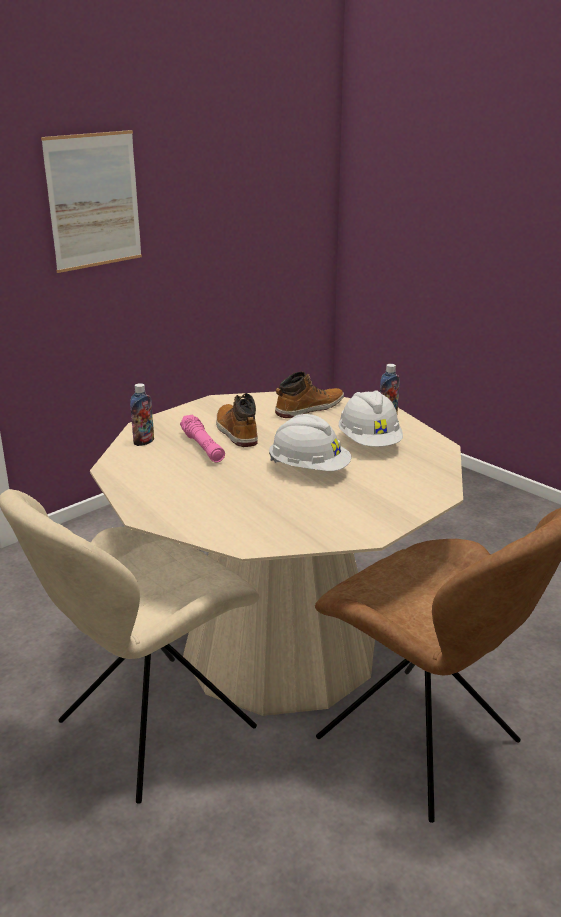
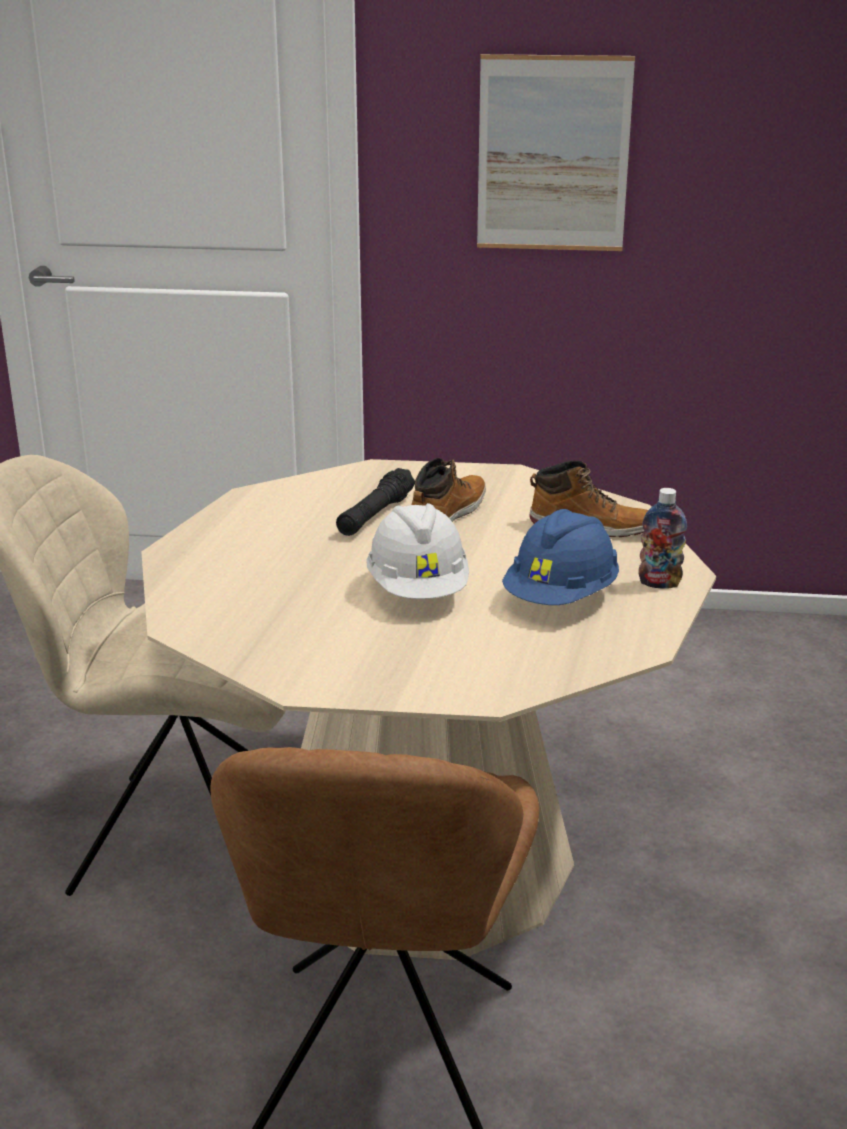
camera: 50 degrees right, 0 degrees up
bottle [130,383,154,446] -> none
pink flashlight [180,415,225,463] -> black flashlight [336,468,415,536]
white hard hat [339,390,403,447] -> blue hard hat [502,509,619,605]

